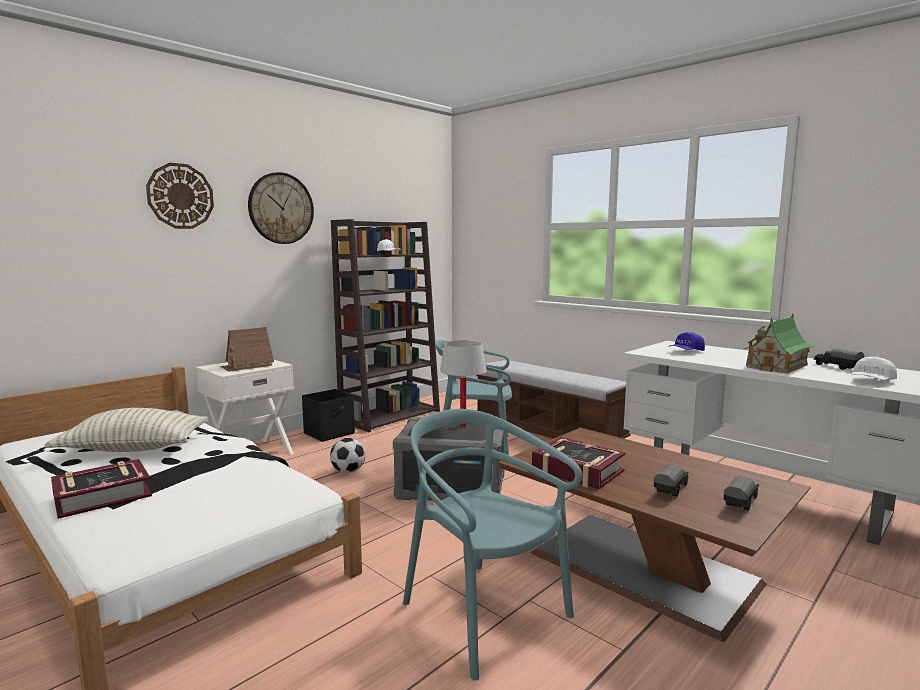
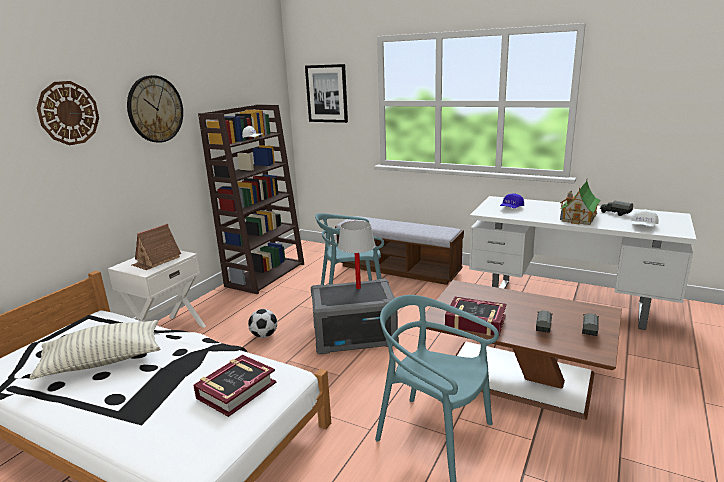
camera: 15 degrees left, 10 degrees up
book [51,459,152,519] -> book moved to [193,355,276,417]
black storage box [302,389,355,442] -> none
none -> picture [305,64,348,123]

